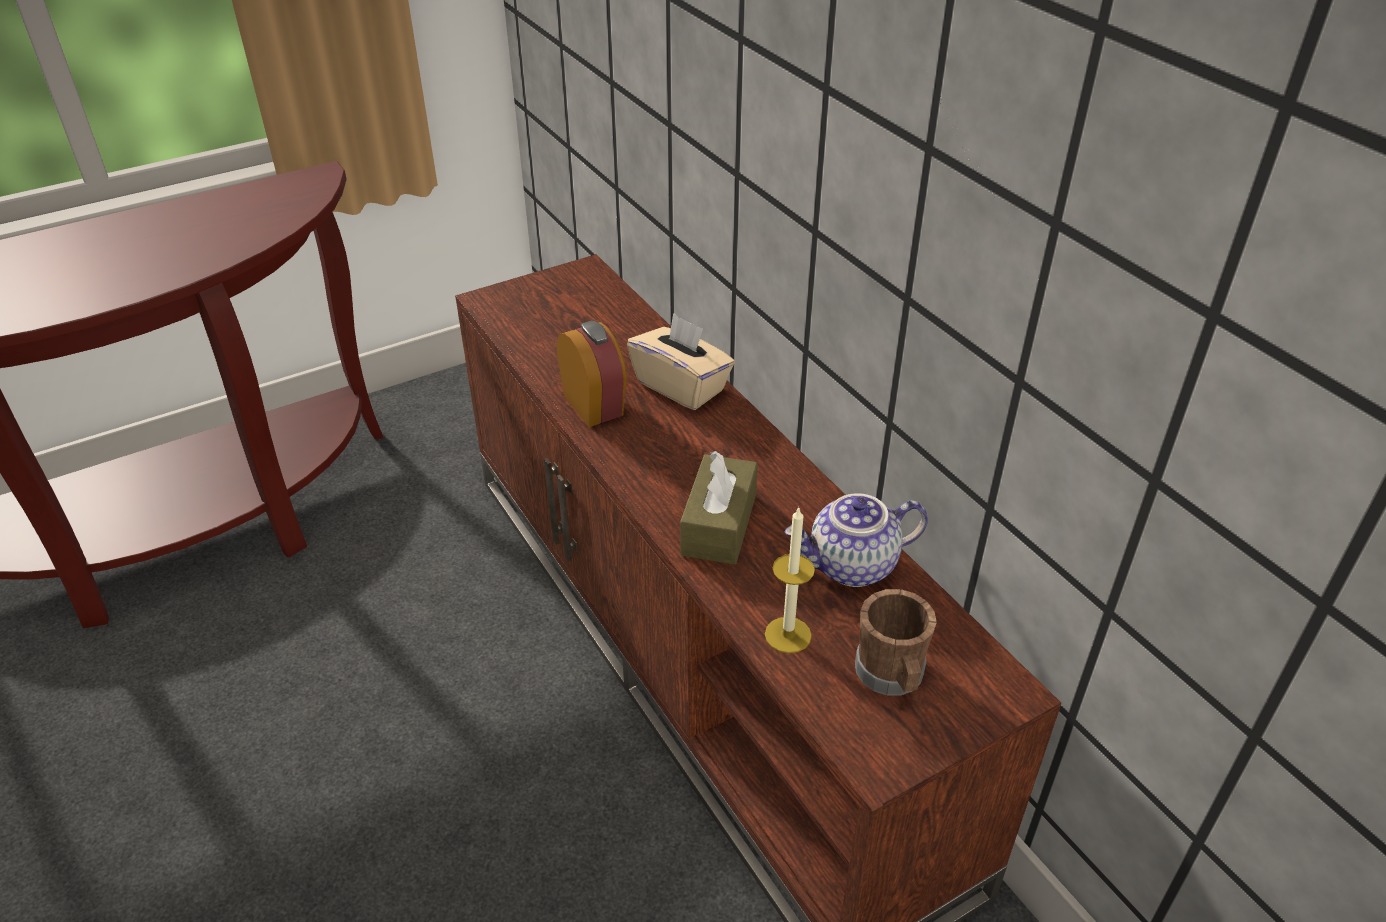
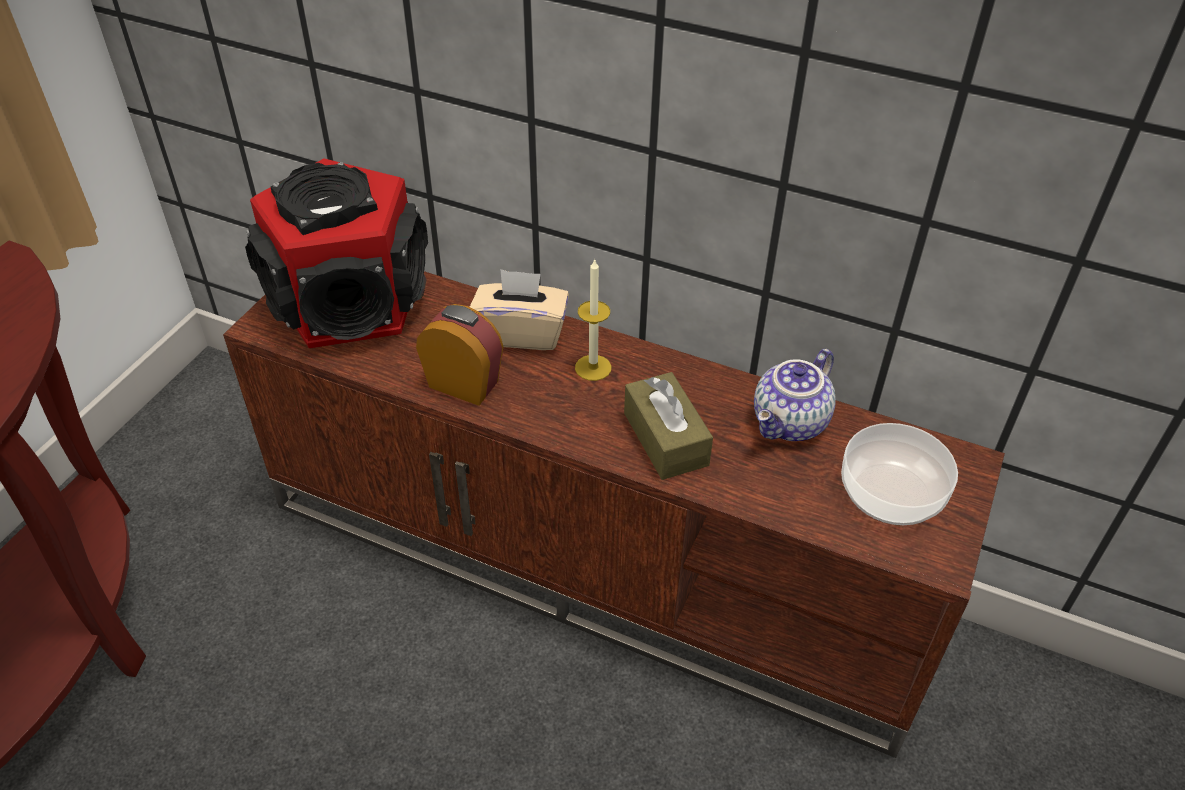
camera: 35 degrees left, 5 degrees up
candle [765,506,815,653] -> candle moved to [575,258,611,381]
brown mug [855,589,937,696] -> bowl [841,423,958,525]
none -> speaker [245,158,428,348]

